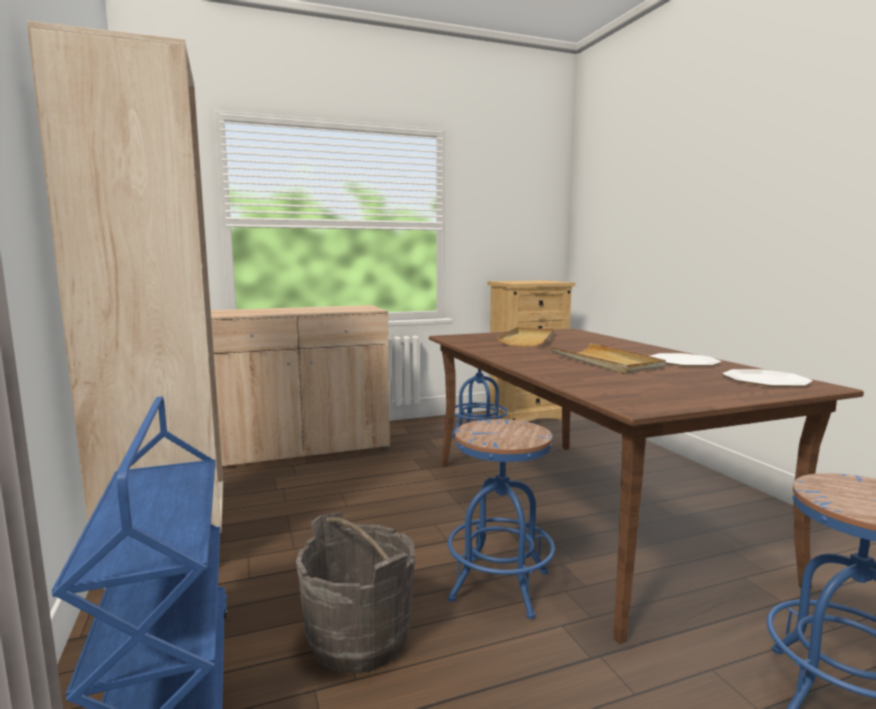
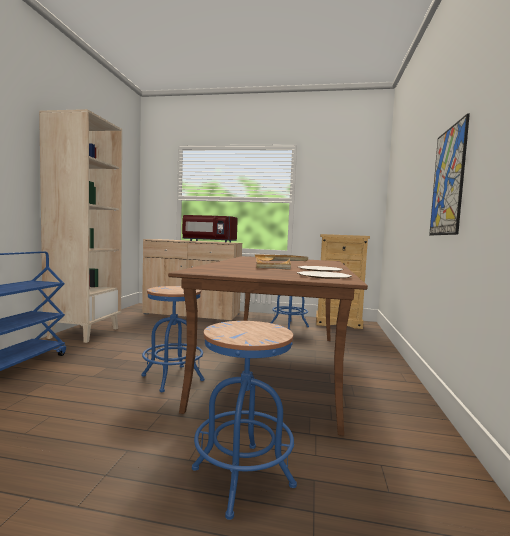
camera: 30 degrees right, 5 degrees down
grey bucket [296,512,415,673] -> none
none -> red microwave [182,215,238,243]
none -> picture [429,113,470,235]

